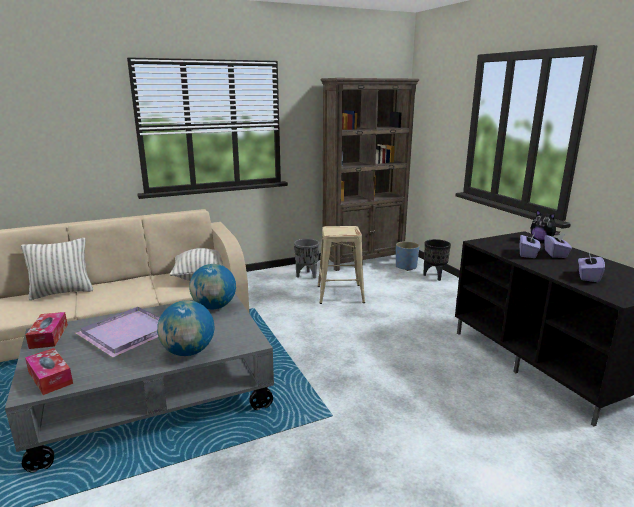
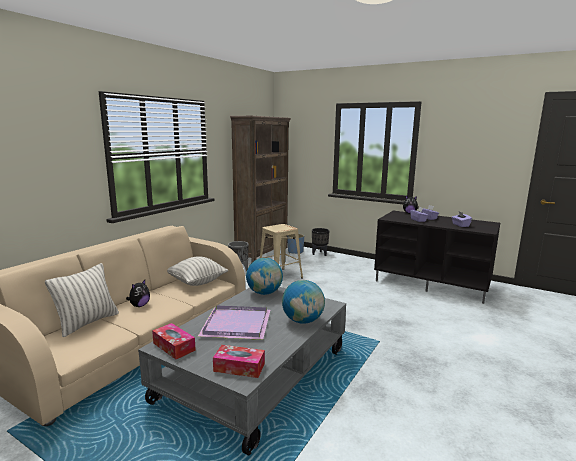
camera: 35 degrees left, 5 degrees down
none -> plush toy [126,280,150,307]

